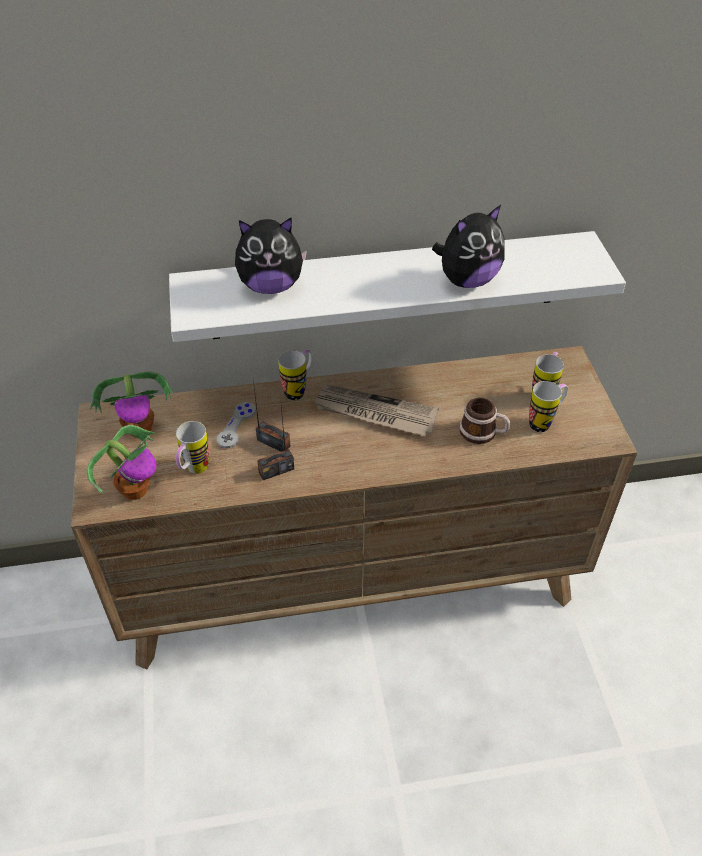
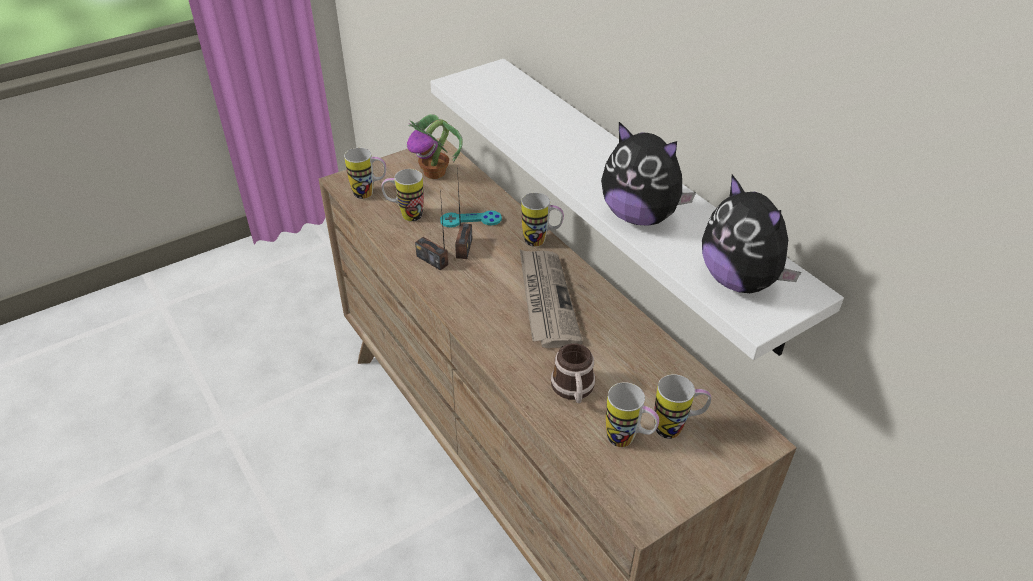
camera: 65 degrees right, 5 degrees down
potted plant [87,425,157,500] -> mug [344,148,386,199]
grey game controller [216,402,256,448] -> turquoise game controller [440,210,502,228]
plush toy [235,217,307,294] -> plush toy moved to [702,174,801,293]

